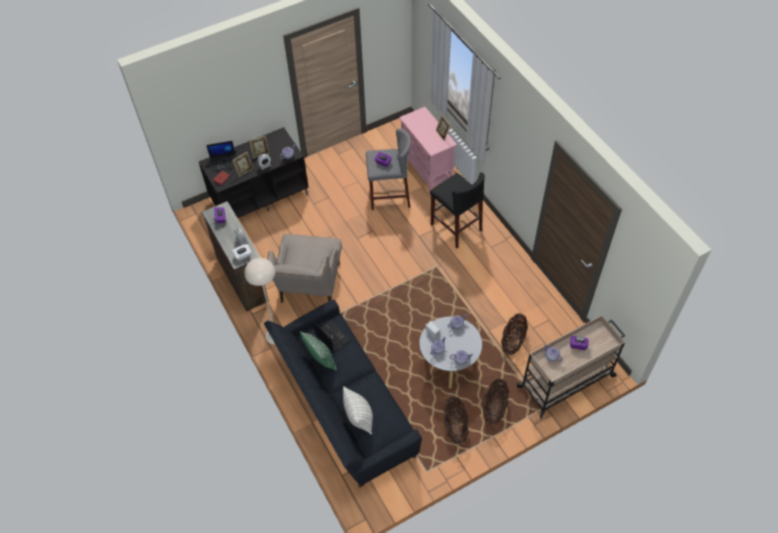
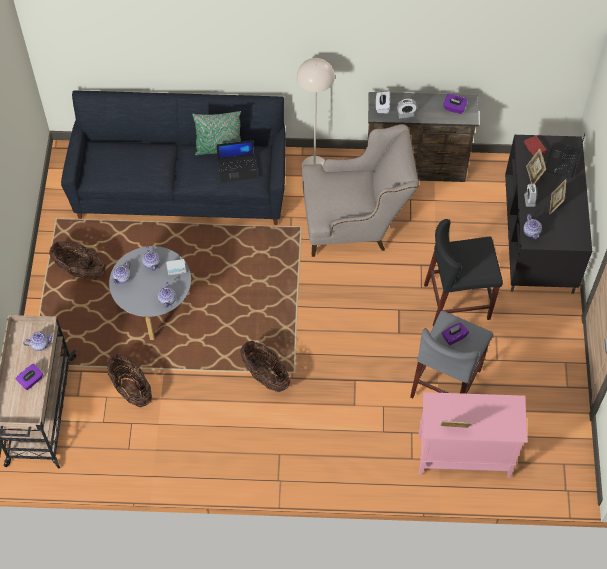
camera: 120 degrees right, 5 degrees up
beige armchair [267,234,342,303] -> beige armchair turned 135 degrees clockwise [302,124,419,257]
pillow [343,386,373,434] -> none
black stool [430,172,485,248] -> black stool moved to [424,219,503,326]
basket [483,378,509,424] -> basket moved to [240,341,290,392]

